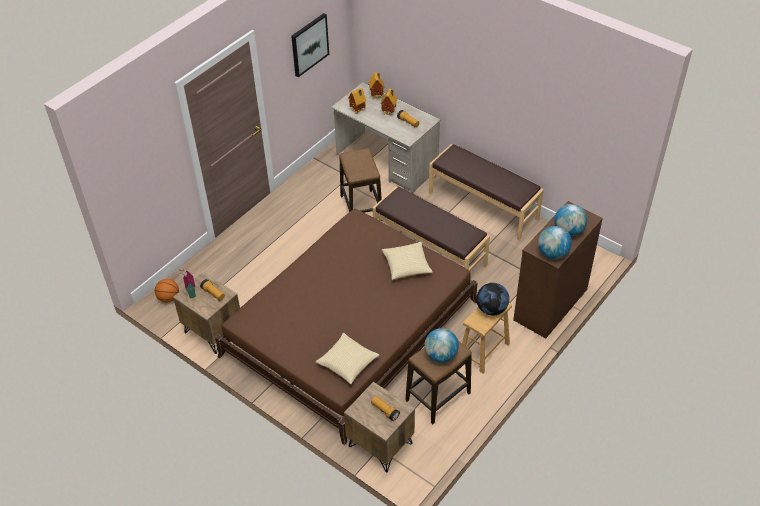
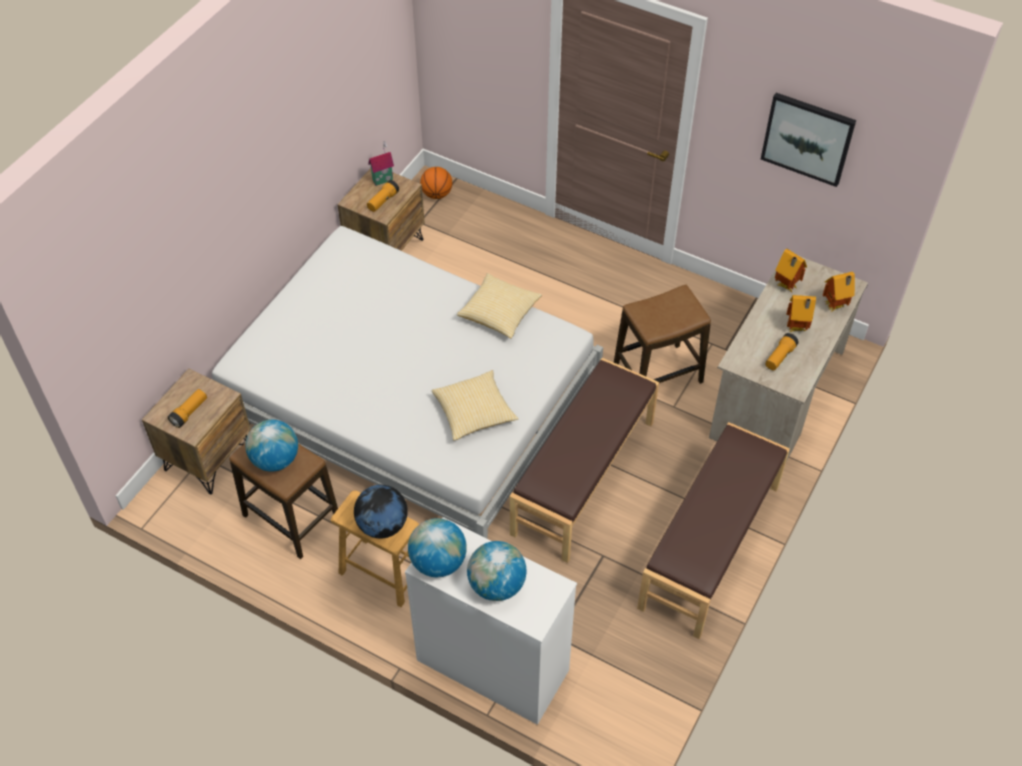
camera: 80 degrees right, 5 degrees up
brown bed [215,209,478,445] -> white bed [212,226,603,538]
pillow [315,333,379,385] -> pillow moved to [457,273,542,338]
brown dresser [513,201,603,339] -> white dresser [405,517,577,725]

